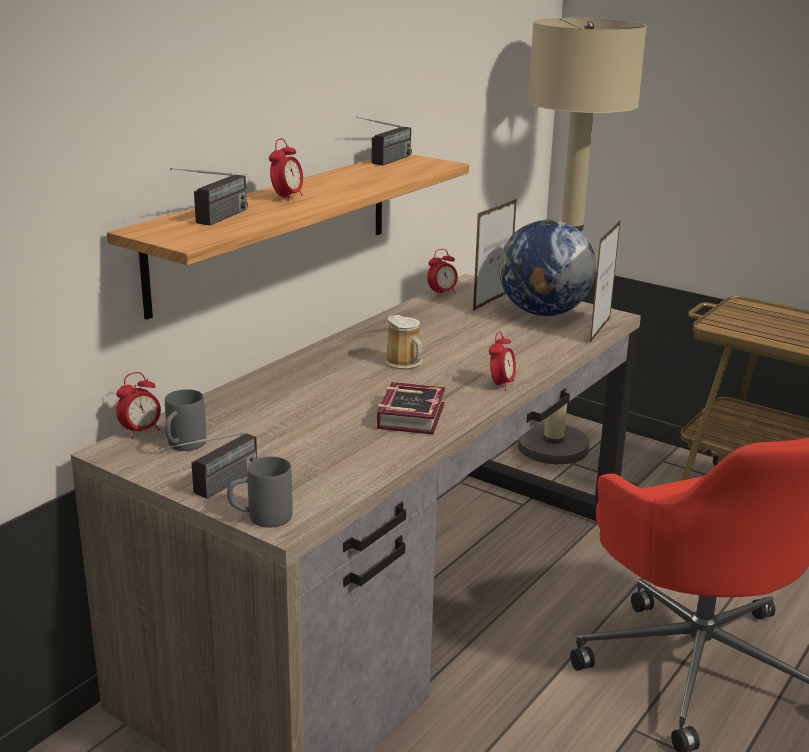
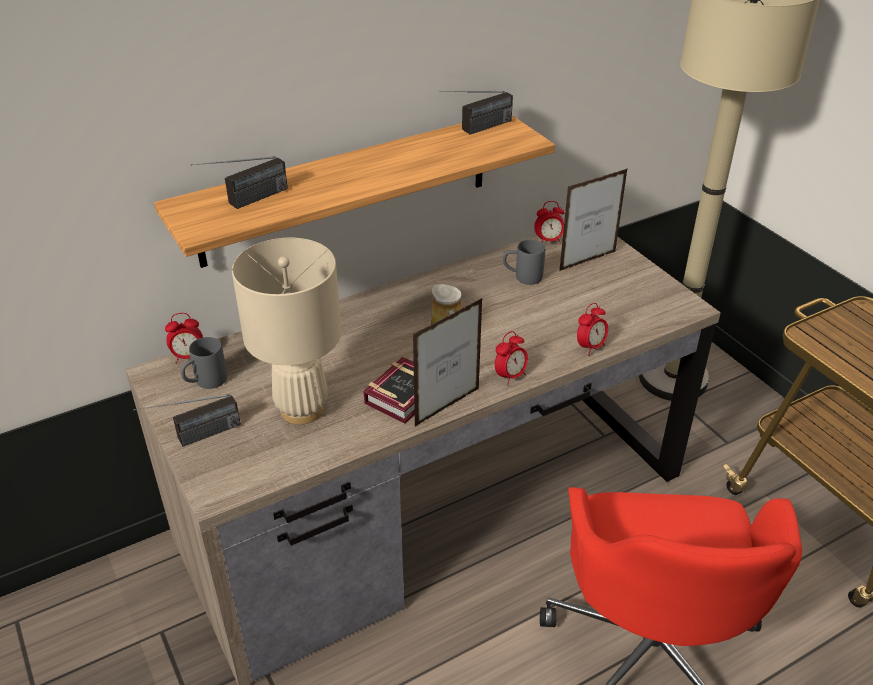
camera: 25 degrees right, 15 degrees up
grey mug [227,456,293,527] -> grey mug moved to [503,240,545,285]
alarm clock [269,138,303,201] -> alarm clock moved to [577,303,608,355]
globe [499,220,596,316] -> none
picture frame [590,220,620,342] -> picture frame moved to [413,298,482,426]
none -> beige table lamp [232,238,342,425]

